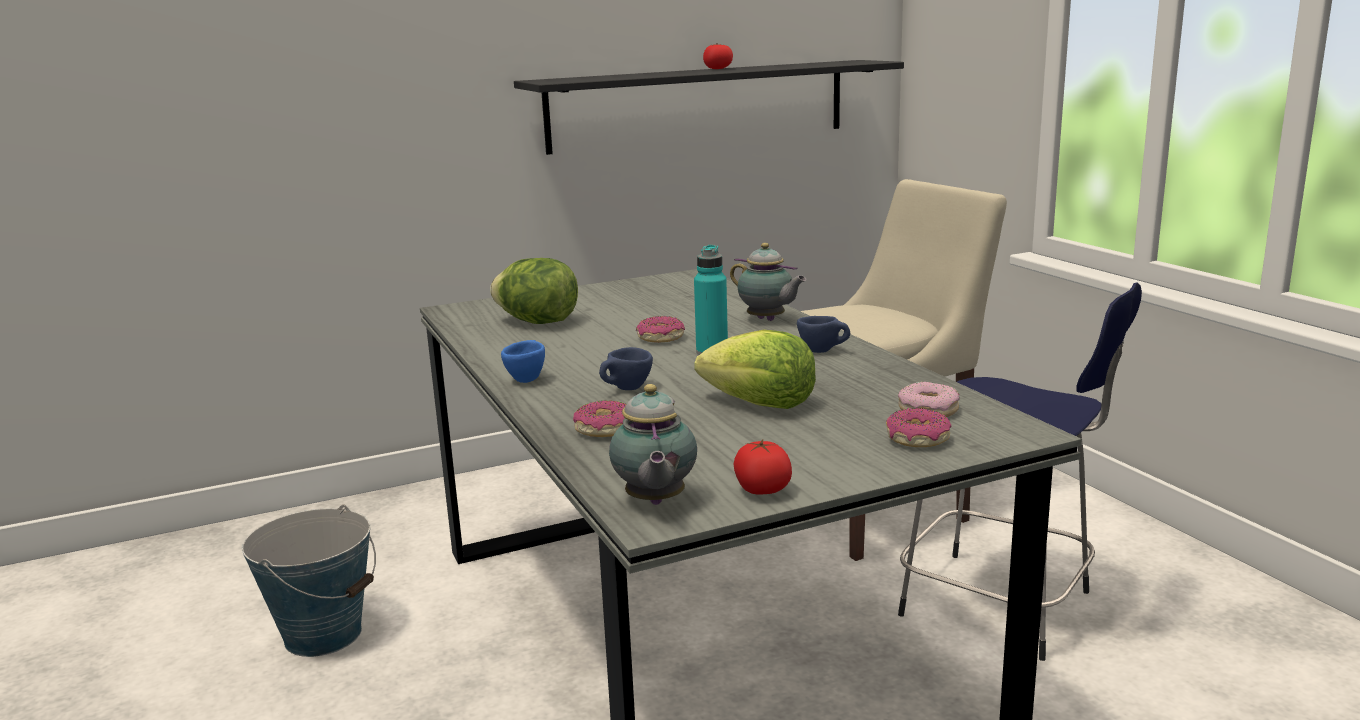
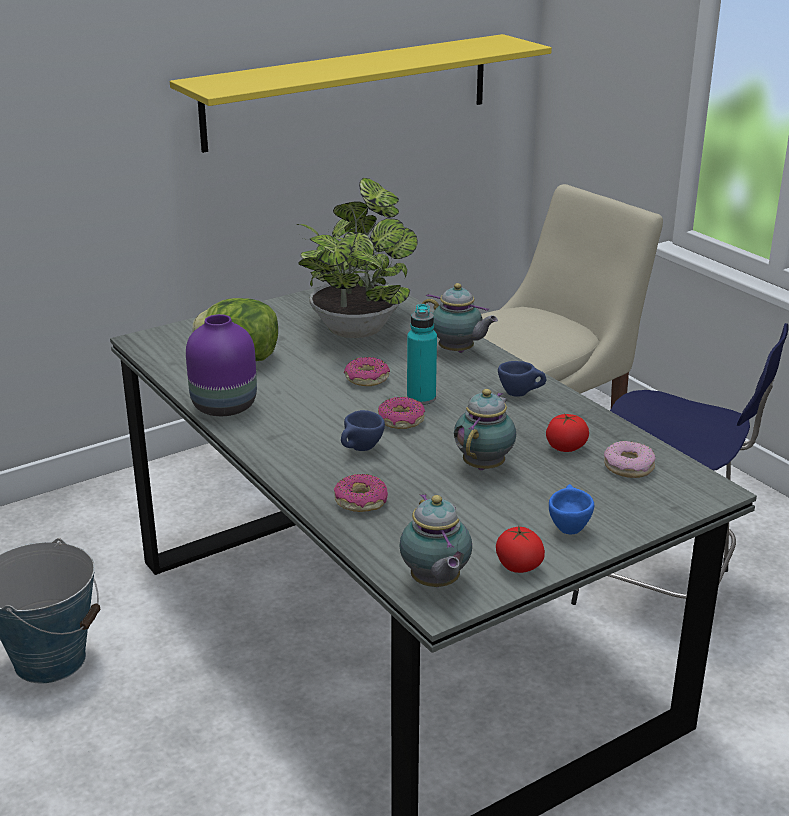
camera: 10 degrees left, 10 degrees up
blue cup [501,340,545,383] -> blue cup moved to [549,484,594,534]
black shelf [514,60,904,155] -> yellow shelf [170,34,552,153]
lettuce [694,330,816,409] -> teapot [454,389,516,470]
tomato [703,43,733,69] -> tomato moved to [546,413,589,452]
donut [886,408,952,447] -> donut moved to [378,397,425,429]
none -> purple vase [186,314,257,416]
none -> potted plant [297,178,418,338]

